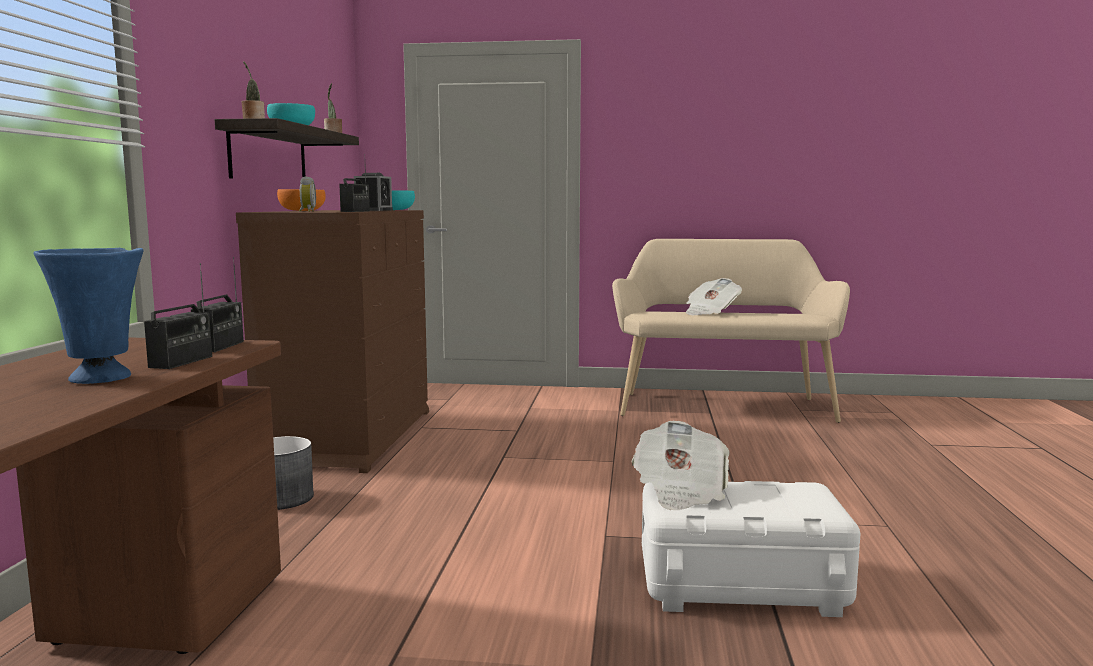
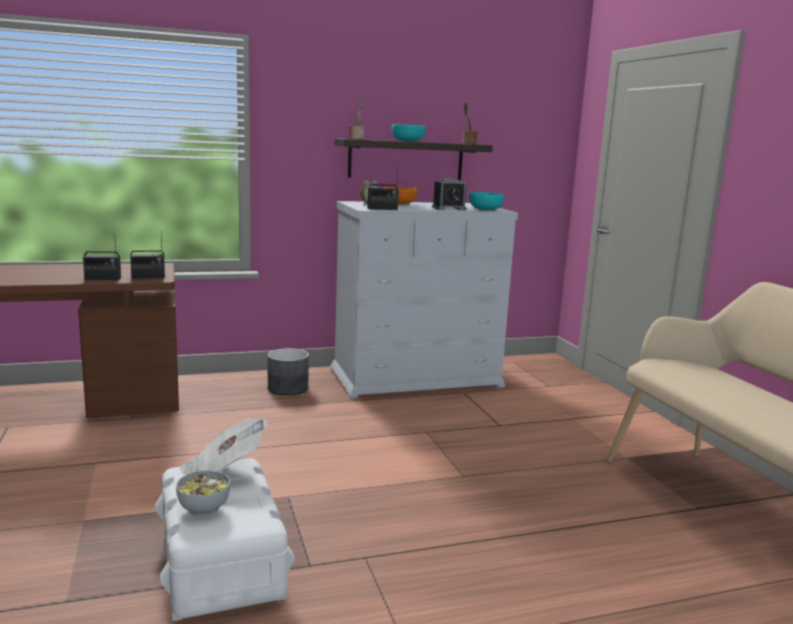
camera: 65 degrees right, 5 degrees up
blue vase [33,248,143,384] -> none
brown dresser [236,210,429,473] -> white dresser [330,201,518,399]
newspaper [686,278,742,315] -> none
none -> bowl [176,471,230,517]

